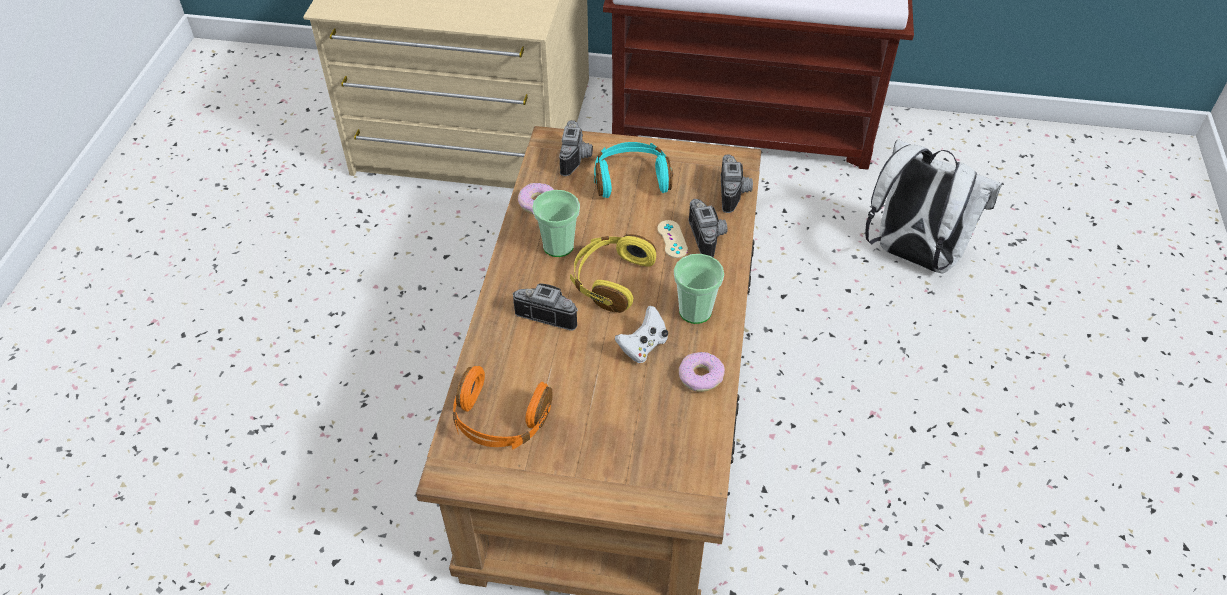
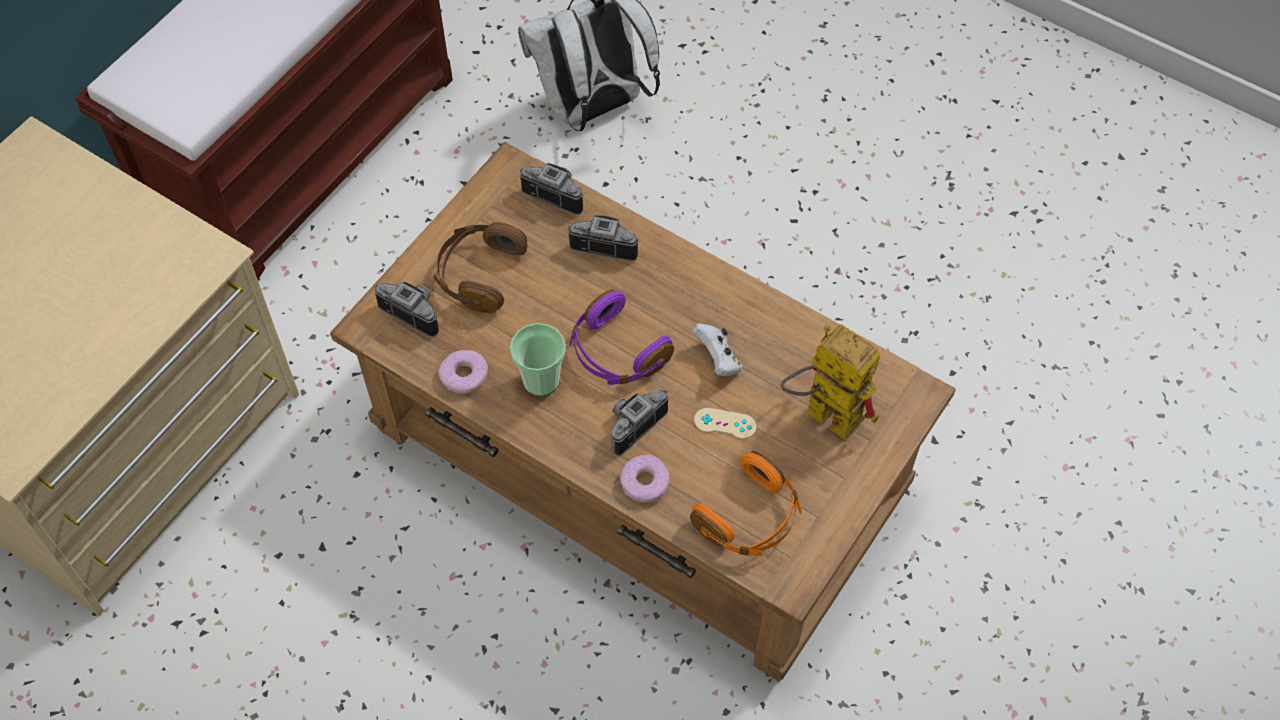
camera: 65 degrees left, 10 degrees up
yellow headphones [570,234,656,313] -> purple headphones [569,289,674,385]
turquoise headphones [594,142,673,198] -> brown headphones [433,222,527,314]
beige game controller [657,220,688,258] -> beige game controller moved to [694,408,756,439]
cup [674,254,724,324] -> none
donut [679,352,725,392] -> donut moved to [620,455,670,503]
none -> toy robot [781,324,880,441]

